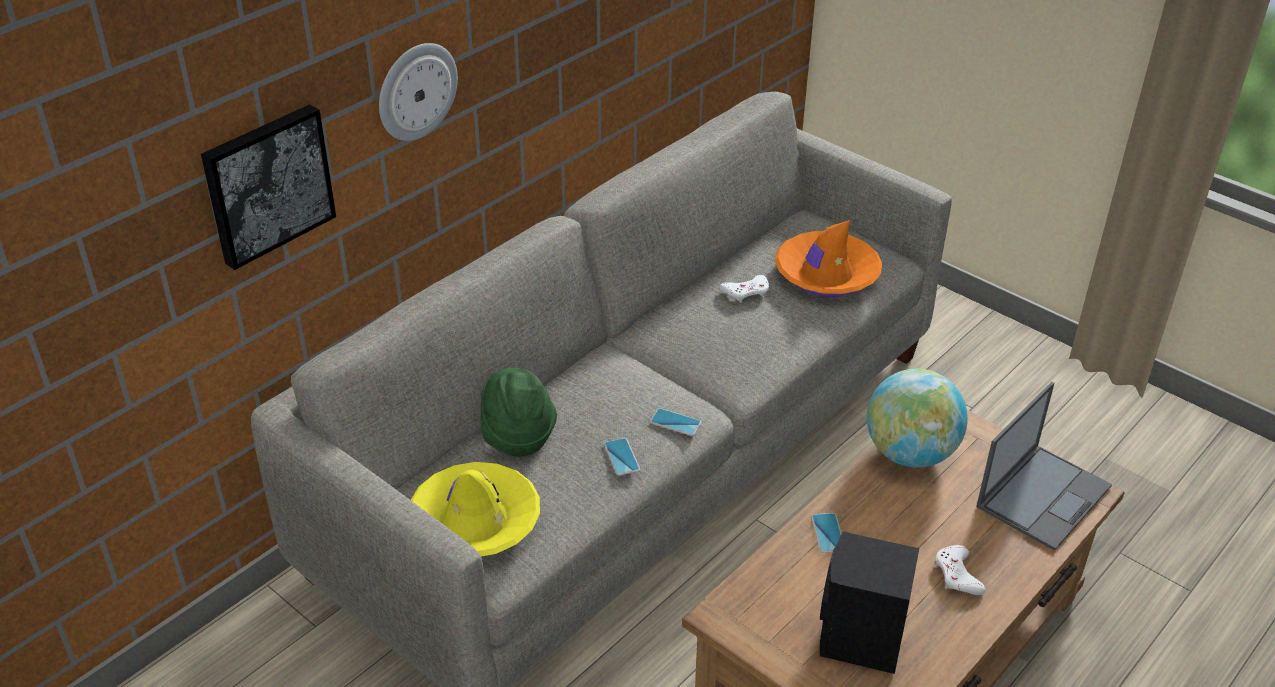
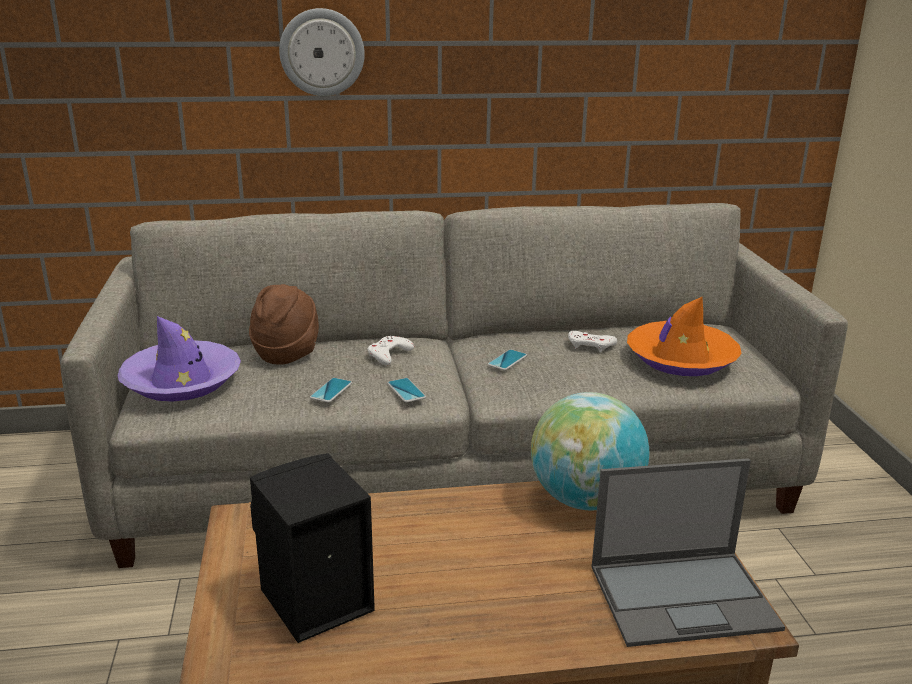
camera: 40 degrees right, 15 degrees down
picture [201,104,336,270] -> none
yellow hat [411,462,540,556] -> purple hat [118,316,241,402]
green hat [481,368,557,457] -> brown hat [249,284,319,365]
phone [811,513,841,553] -> phone moved to [488,349,527,370]
white game controller [935,545,985,595] -> white game controller moved to [368,336,414,365]

